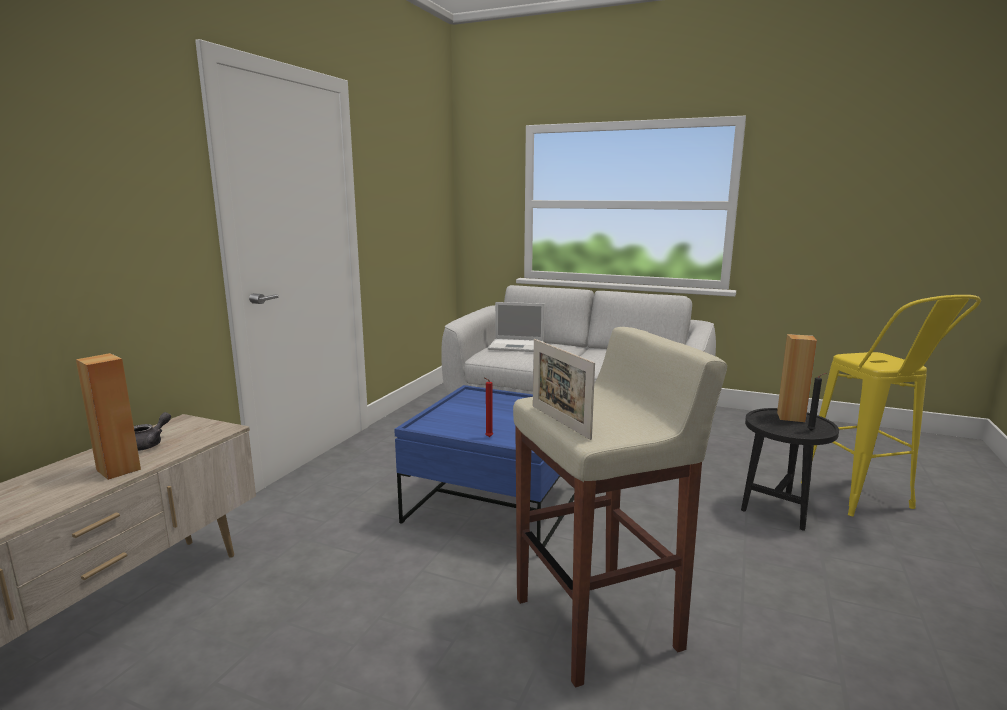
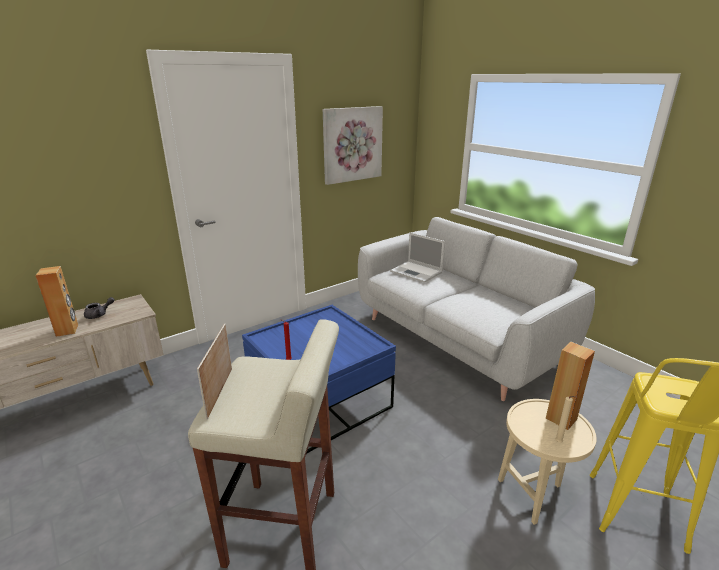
camera: 30 degrees right, 10 degrees up
black side table [741,408,839,531] -> beige side table [498,399,597,525]
black candle [807,373,827,431] -> beige candle [555,396,576,443]
none -> picture [323,106,383,185]

